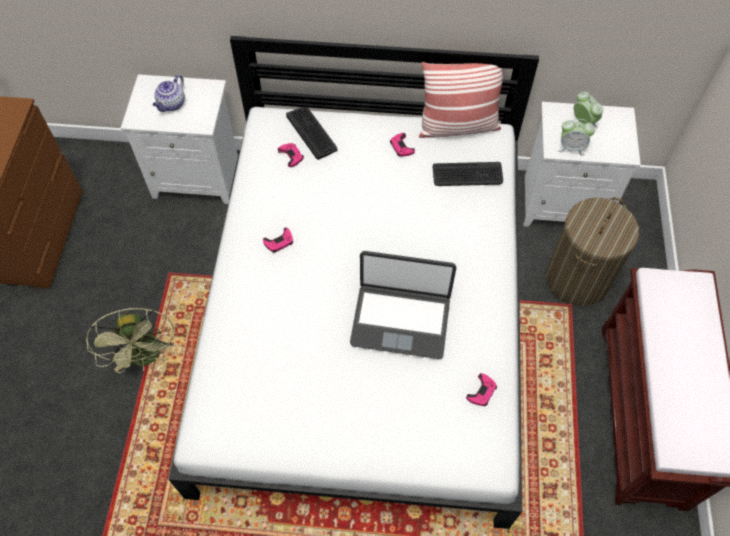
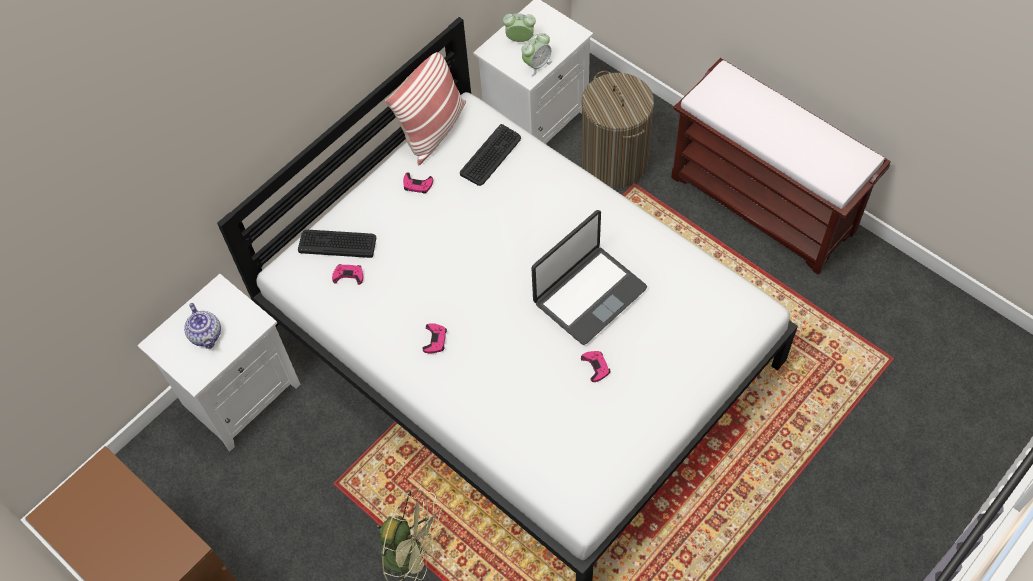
camera: 50 degrees left, 0 degrees up
pink game controller [466,373,497,406] -> pink game controller moved to [581,351,610,382]

